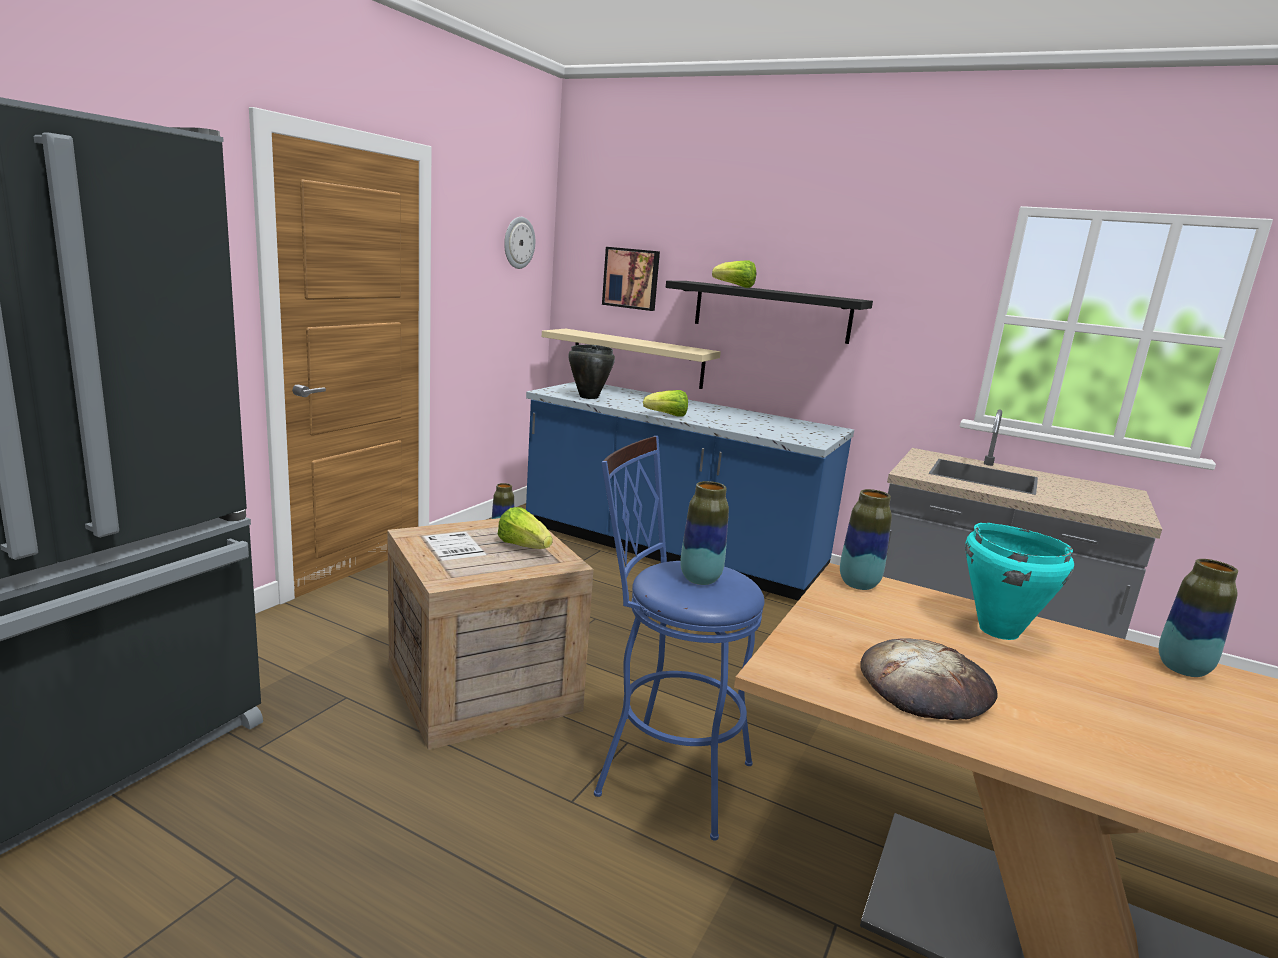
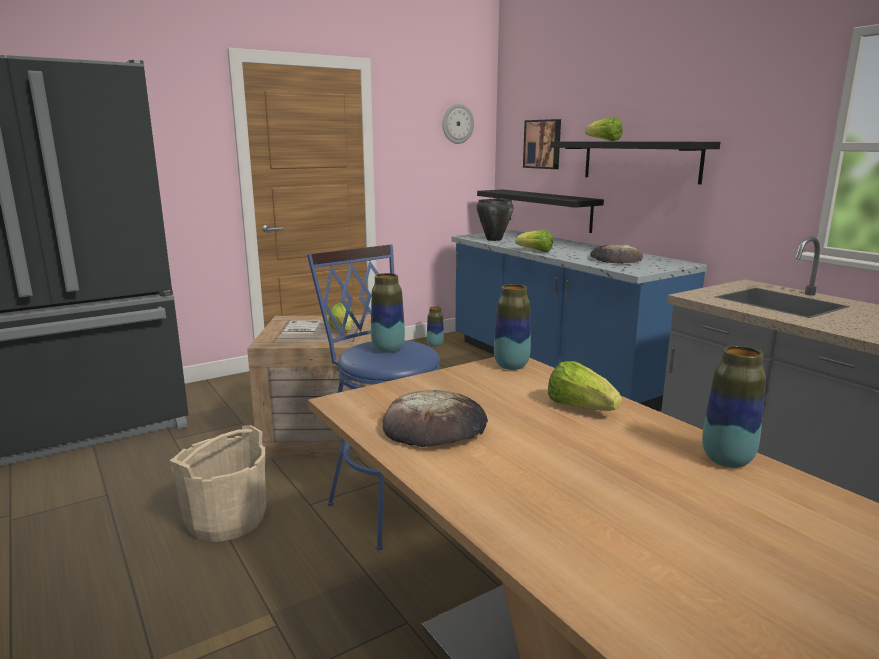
camera: 30 degrees right, 0 degrees up
beige shelf [542,329,721,389] -> black shelf [477,189,604,233]
turquoise cooking pot [965,523,1074,640] -> lettuce [548,361,622,411]
none -> beige bucket [169,425,266,542]
none -> bread [590,244,643,264]

